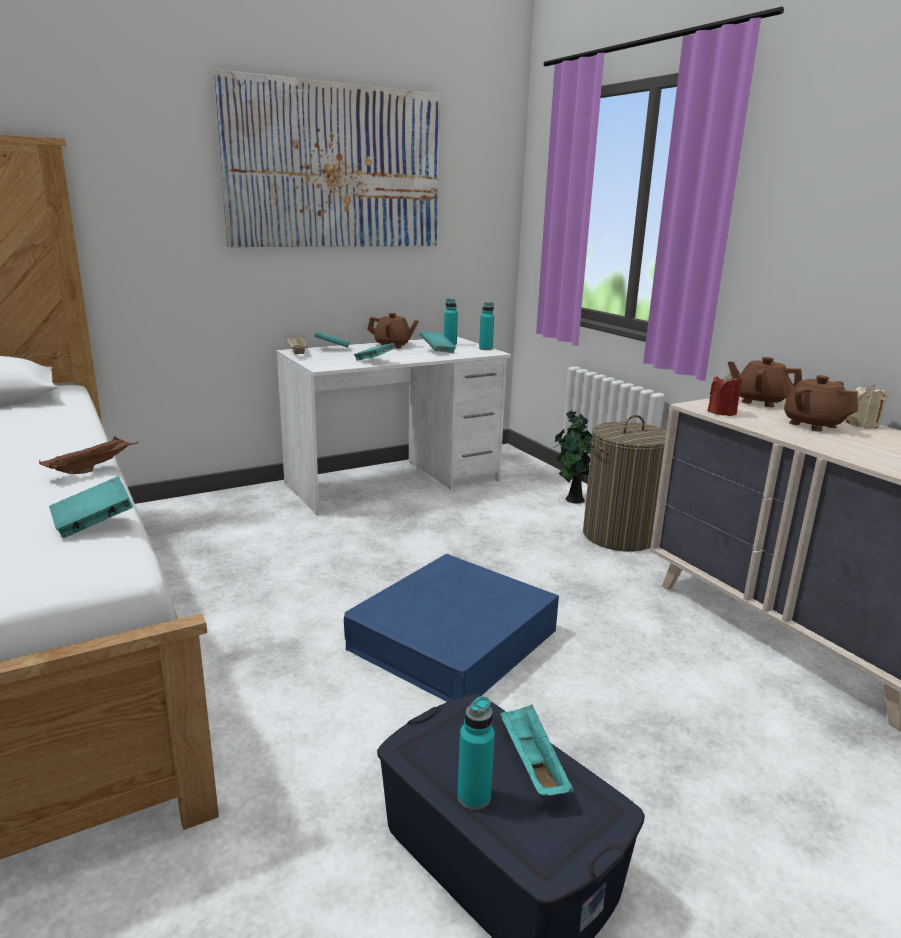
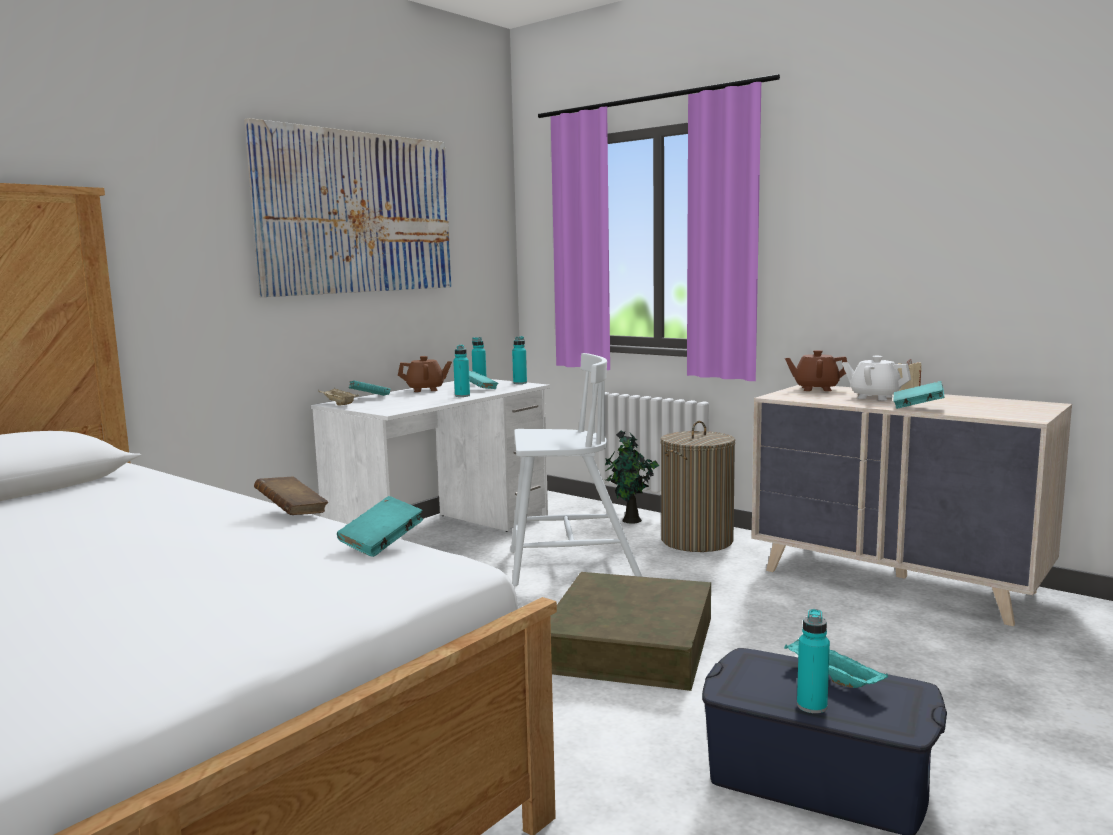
camera: 20 degrees left, 10 degrees down
brown tray [39,436,138,474] -> brown book [254,477,328,515]
blue storage box [344,554,559,702] -> brown storage box [550,572,711,691]
turquoise book [354,343,396,361] -> turquoise book moved to [894,381,944,409]
red candle [707,373,742,416] -> none
brown teapot [782,375,858,432] -> white teapot [842,356,911,400]
none -> turquoise bottle [453,345,470,397]
none -> white chair [511,353,642,586]

